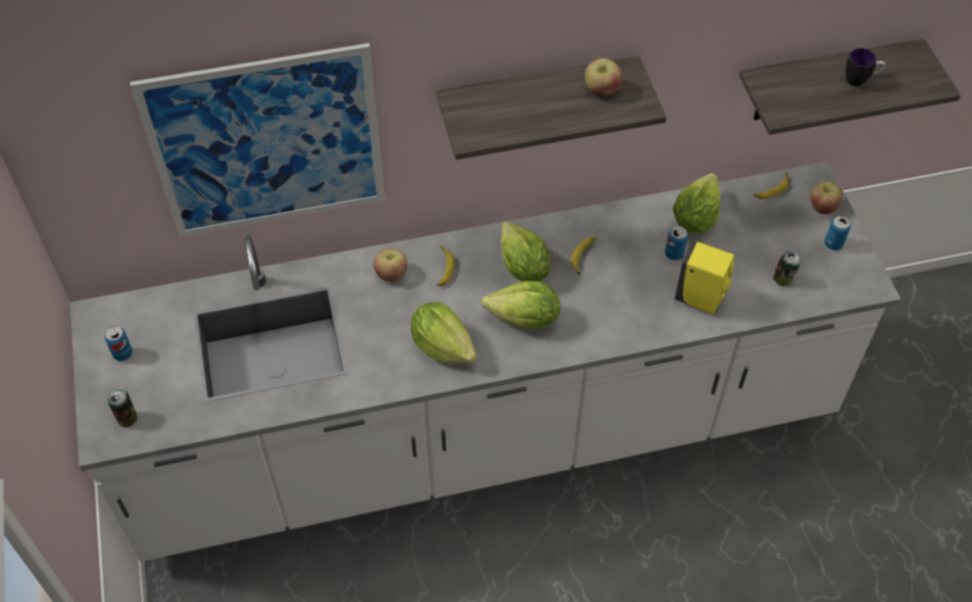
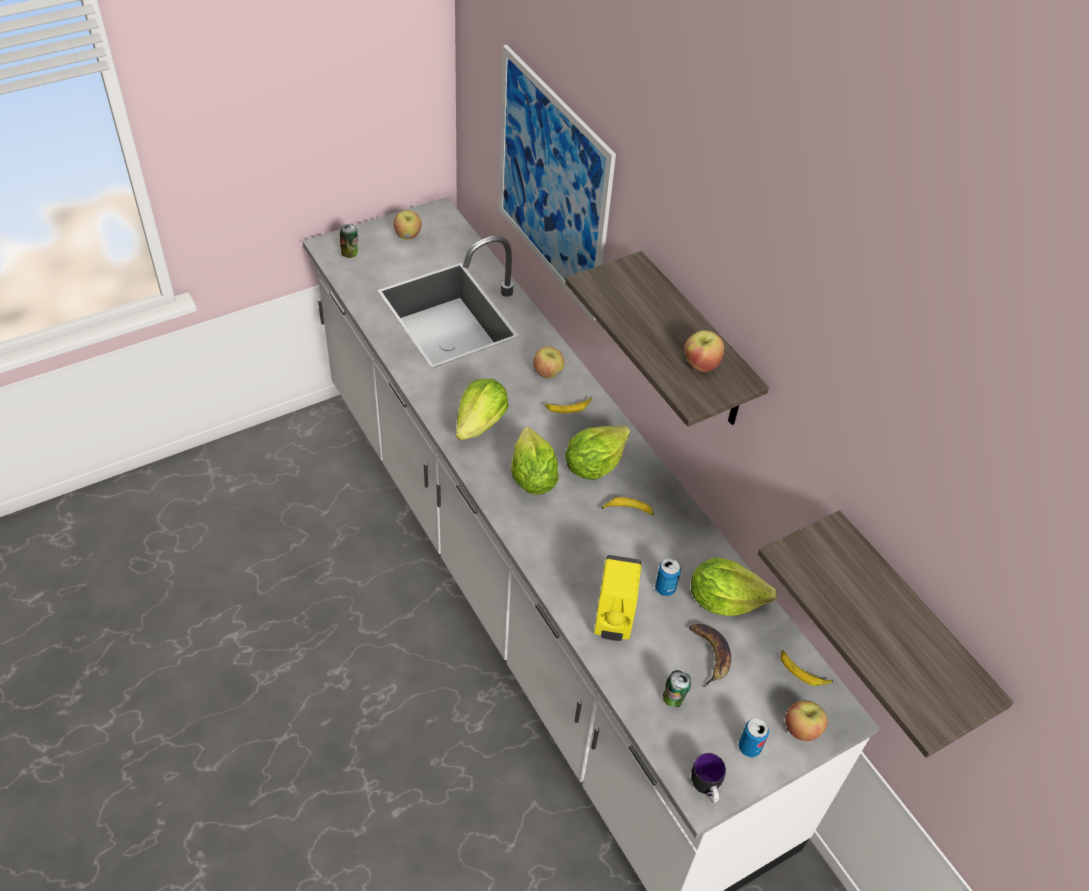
camera: 70 degrees right, 5 degrees down
can [104,326,132,361] -> apple [393,210,422,239]
mug [846,48,886,86] -> mug moved to [691,753,726,803]
none -> banana [689,624,731,687]

